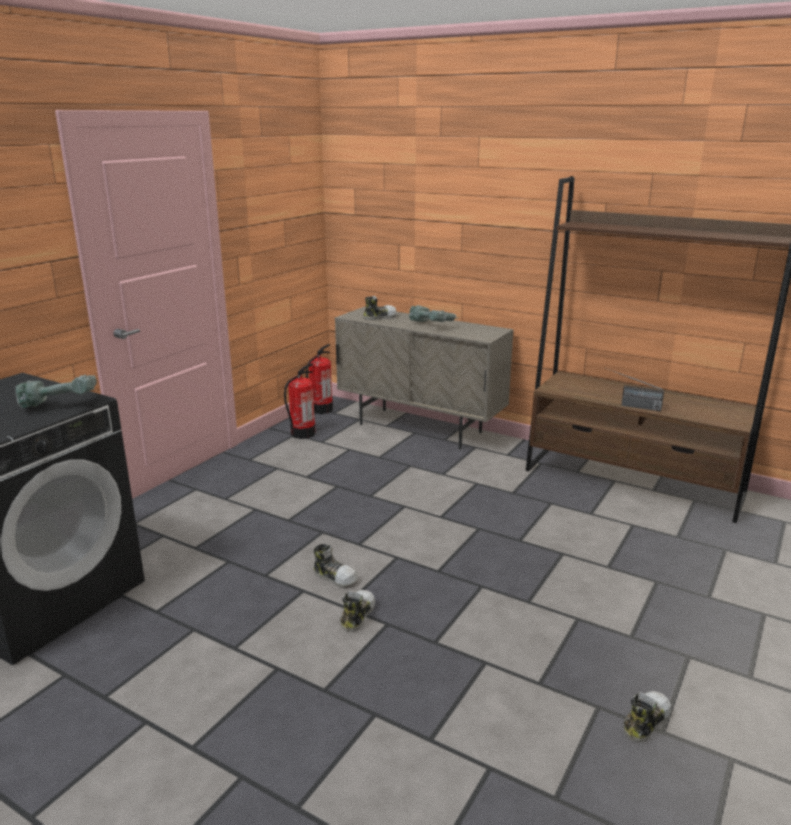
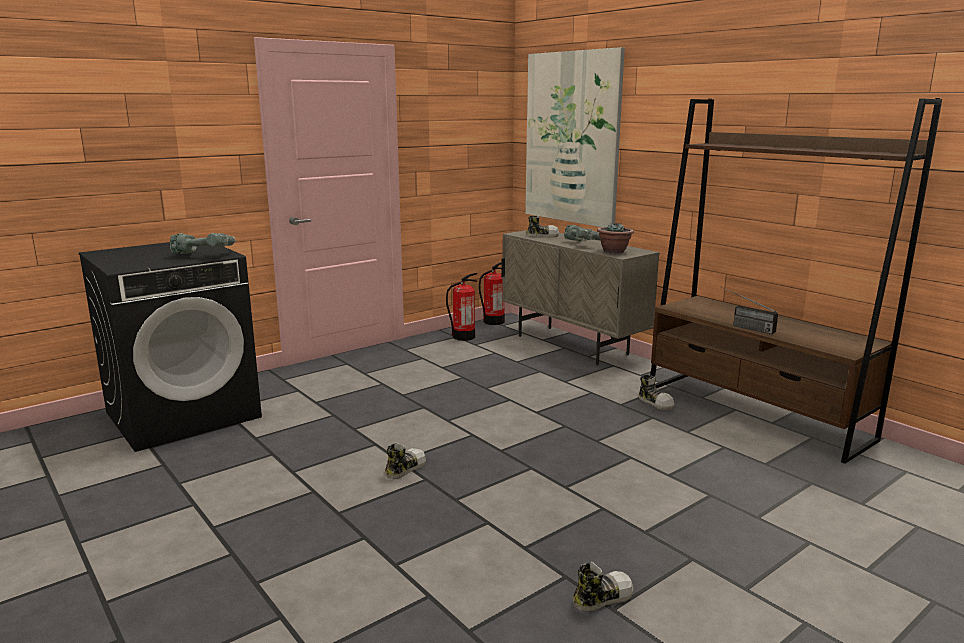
camera: 20 degrees right, 5 degrees down
shoe [313,544,358,589] -> shoe moved to [638,375,674,410]
none -> picture [525,47,625,227]
none -> potted plant [597,222,634,254]

